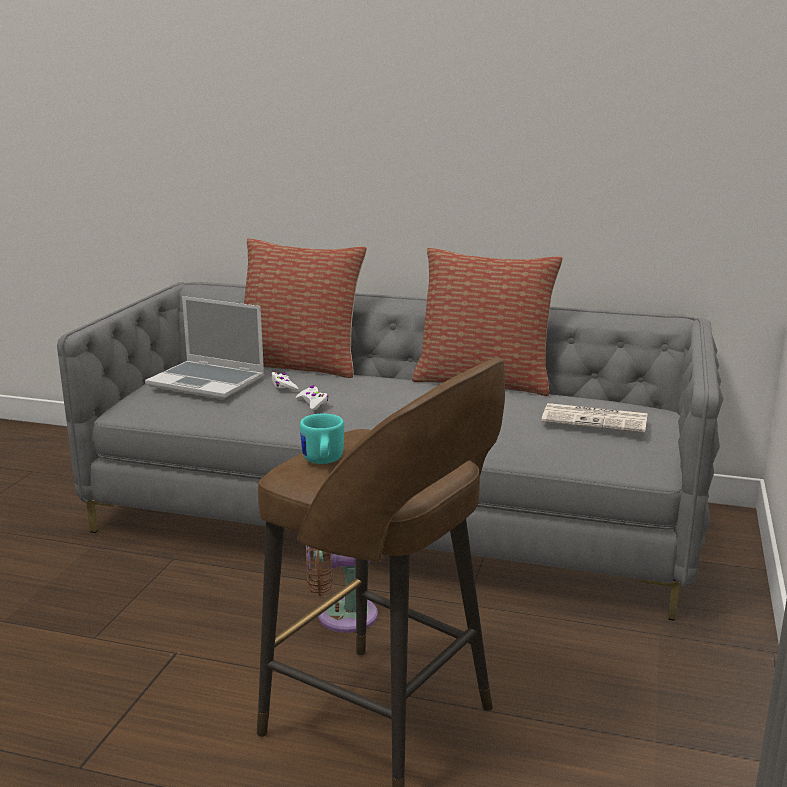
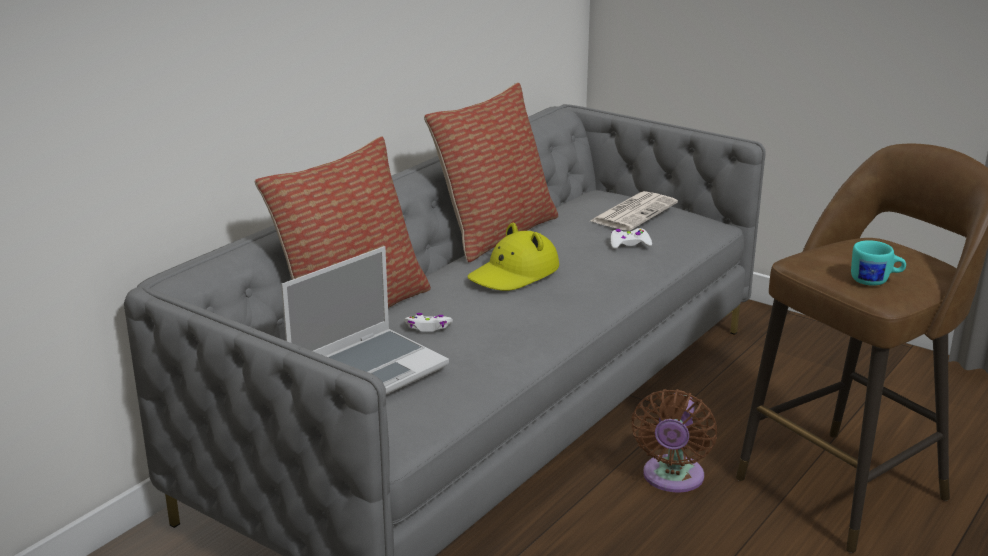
camera: 70 degrees left, 5 degrees up
white game controller [296,385,328,410] -> white game controller moved to [611,228,652,249]
none -> yellow hat [467,223,559,291]

